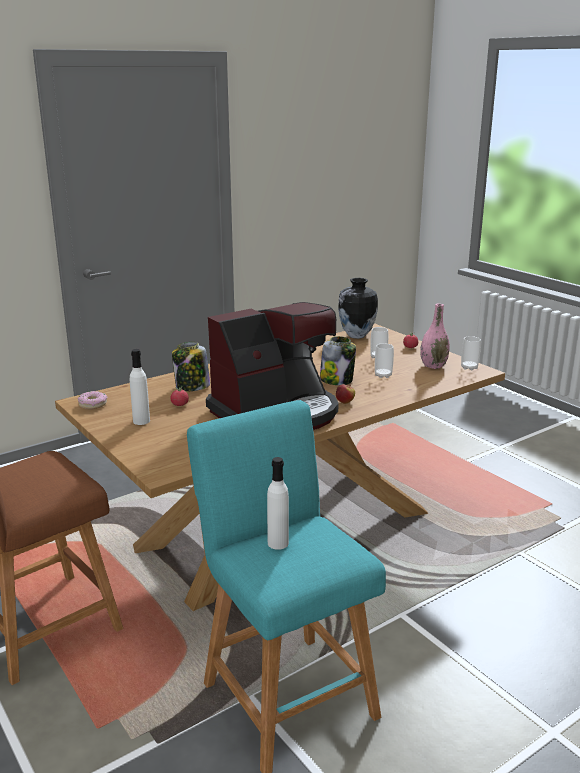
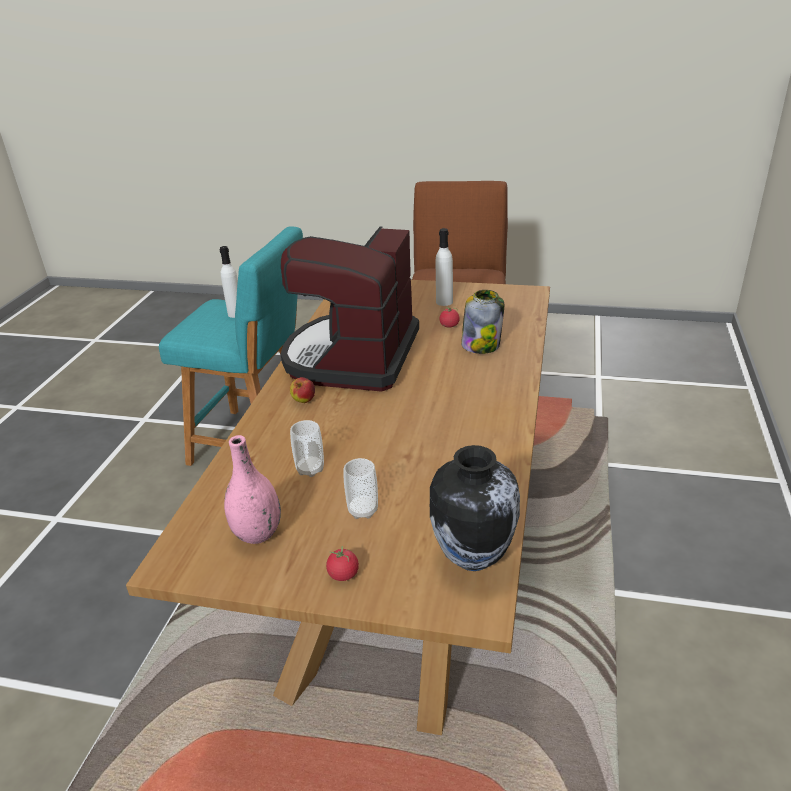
camera: 140 degrees right, 10 degrees up
donut [78,391,107,409] -> none
jar [320,336,356,385] -> none
cup [461,336,481,370] -> none

